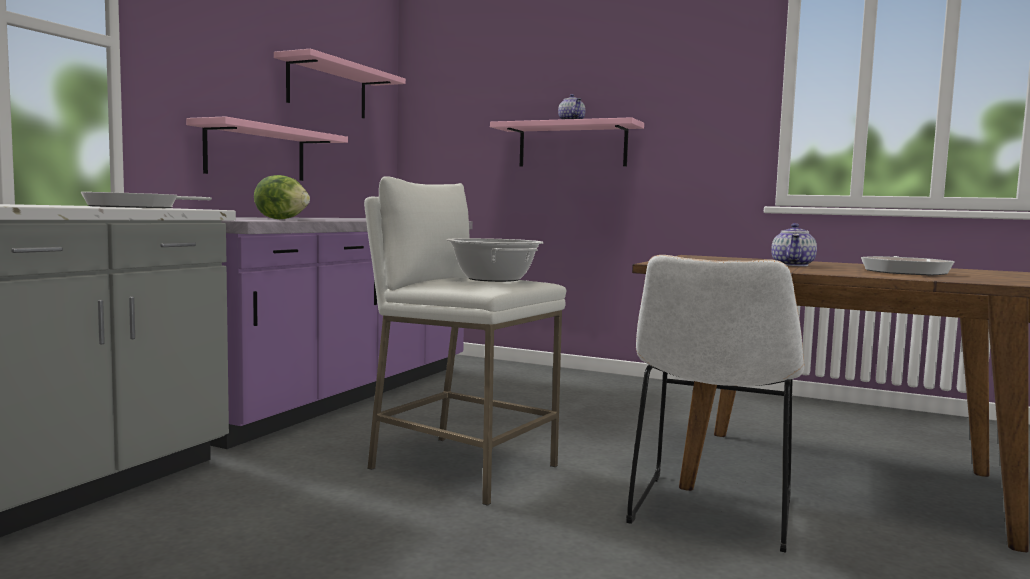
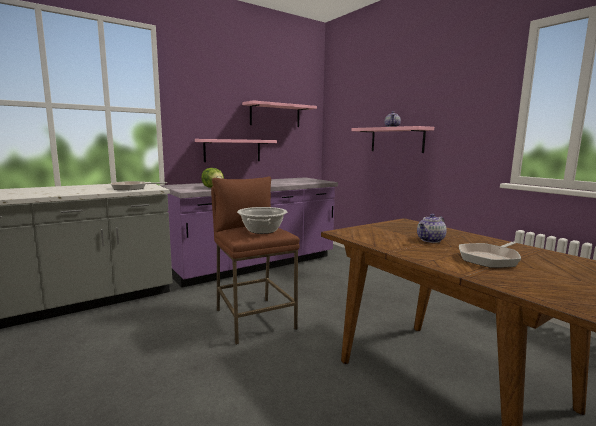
camera: 30 degrees right, 5 degrees up
white stool [364,176,566,506] -> brown stool [211,176,300,345]
white chair [626,255,805,553] -> none

